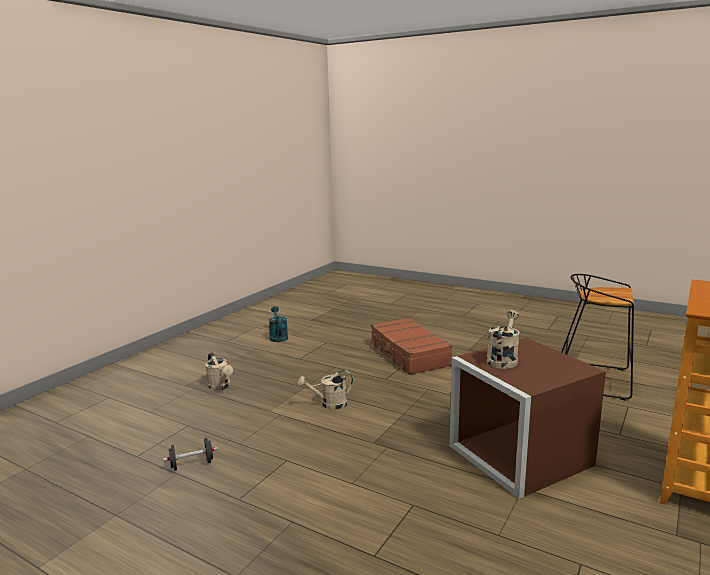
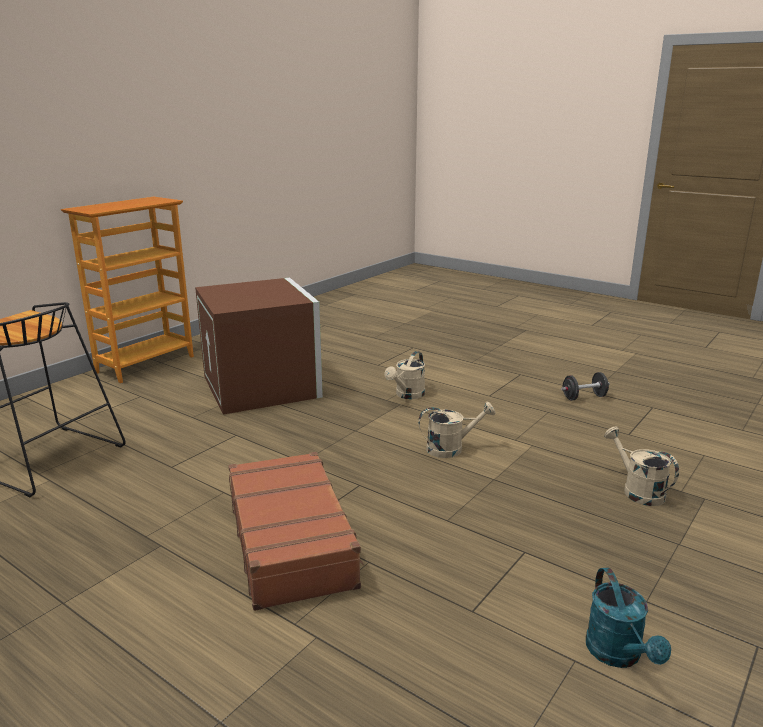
camera: 175 degrees left, 5 degrees up
beige watering can [486,310,520,369] -> beige watering can moved to [385,351,425,399]

